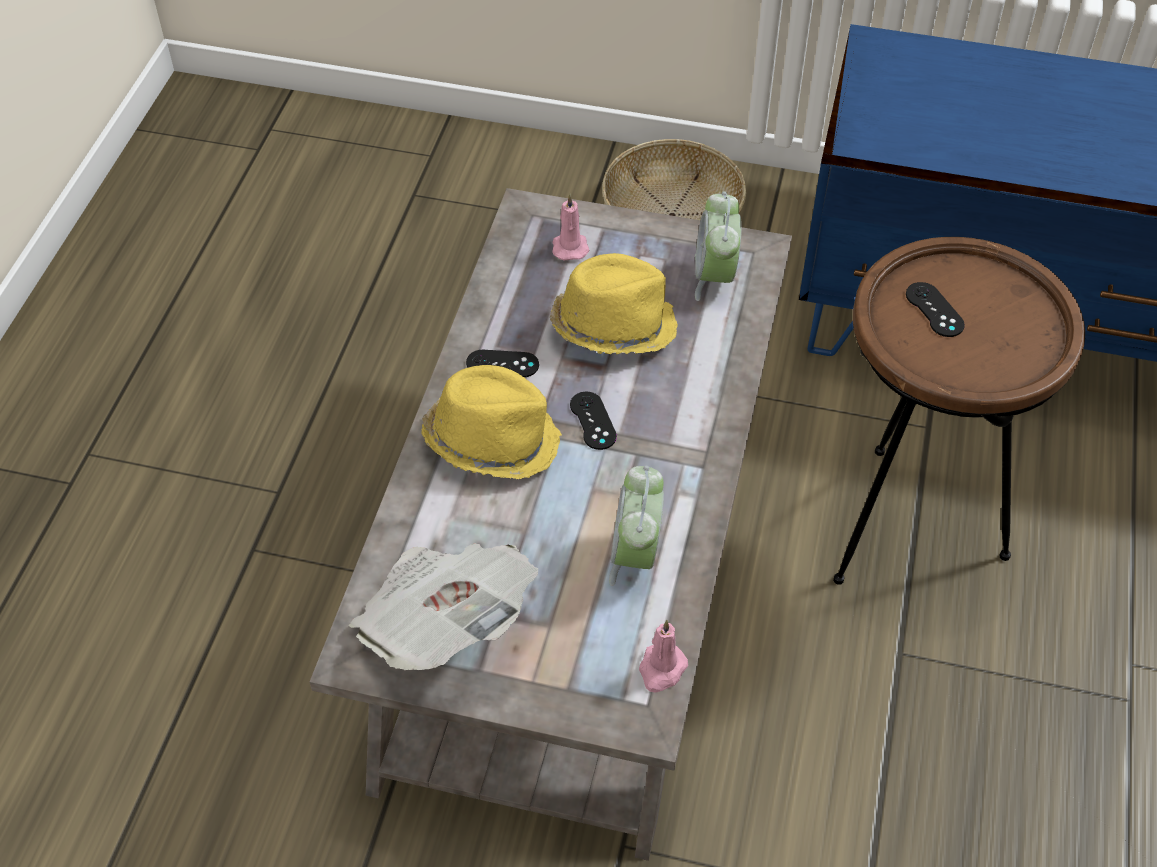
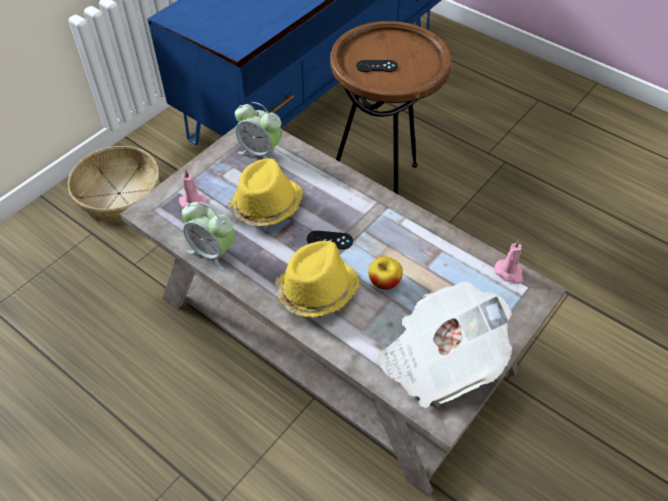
camera: 65 degrees left, 0 degrees up
black game controller [466,350,539,377] -> none
alarm clock [609,466,664,586] -> alarm clock moved to [182,202,235,270]
none -> apple [368,256,403,290]

